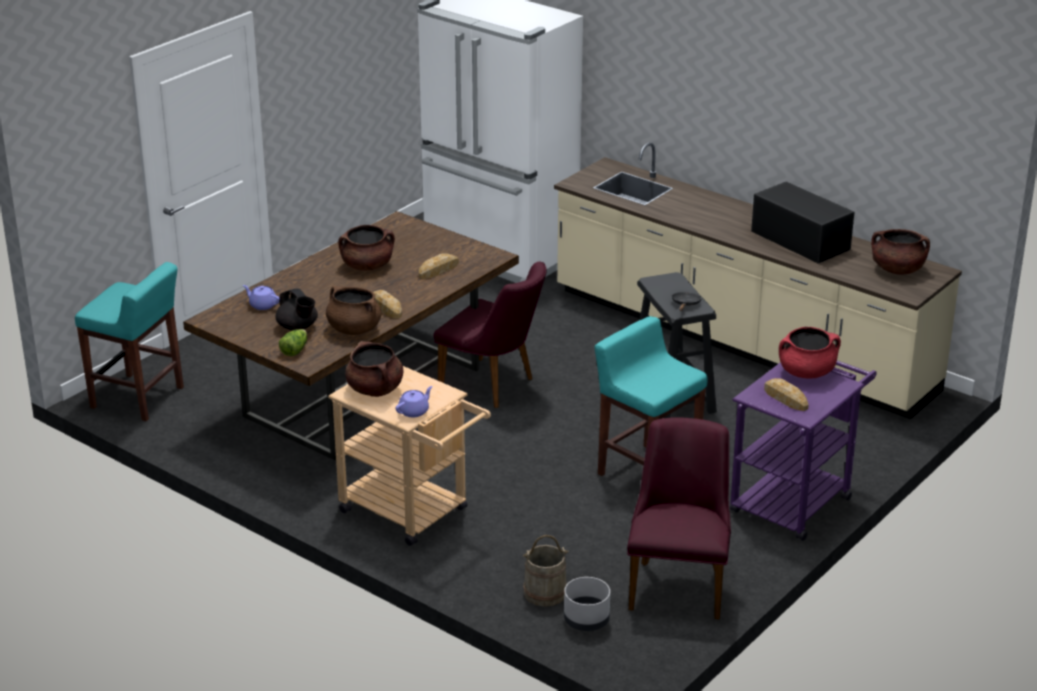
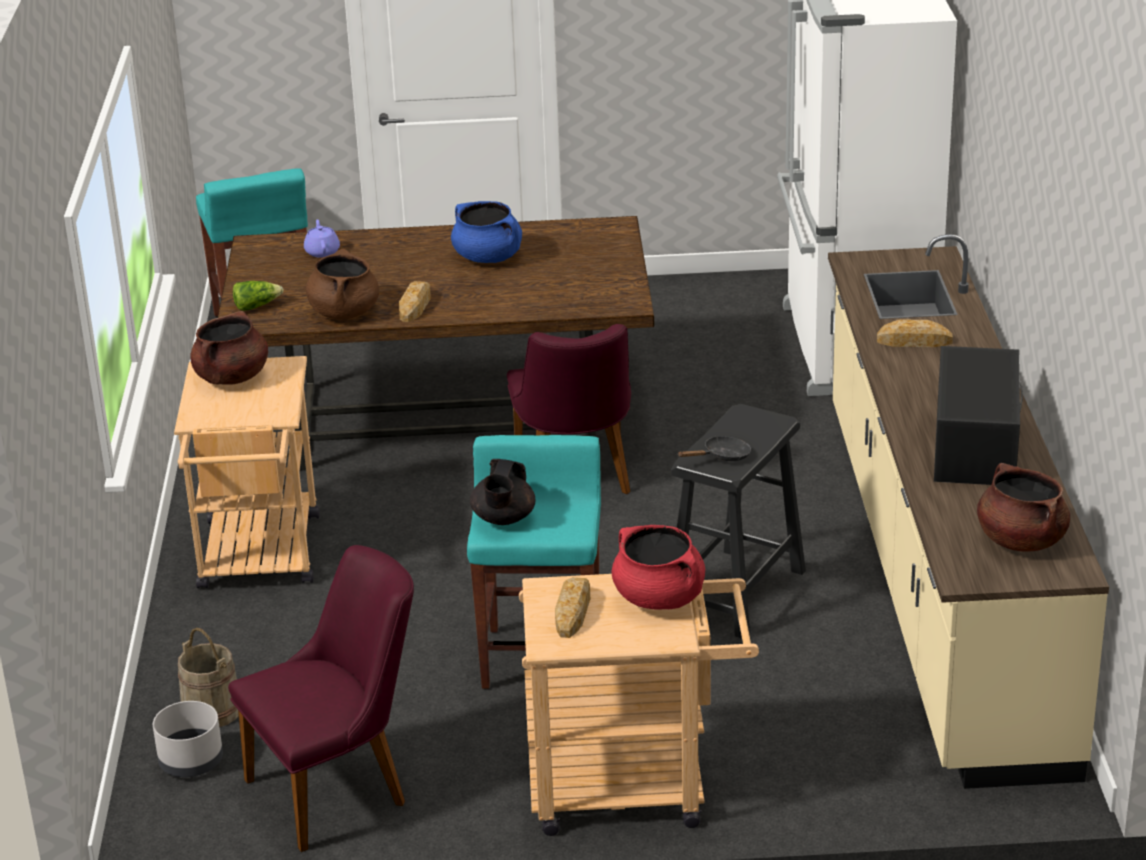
camera: 50 degrees right, 0 degrees up
black teapot [275,288,318,331] -> black teapot moved to [470,459,535,525]
brown cooking pot [338,225,395,271] -> blue cooking pot [451,201,522,263]
purple teapot [396,386,433,417] -> none
bread [419,253,459,279] -> bread moved to [877,319,953,347]
purple cart [730,360,877,541] -> beige cart [519,574,759,836]

